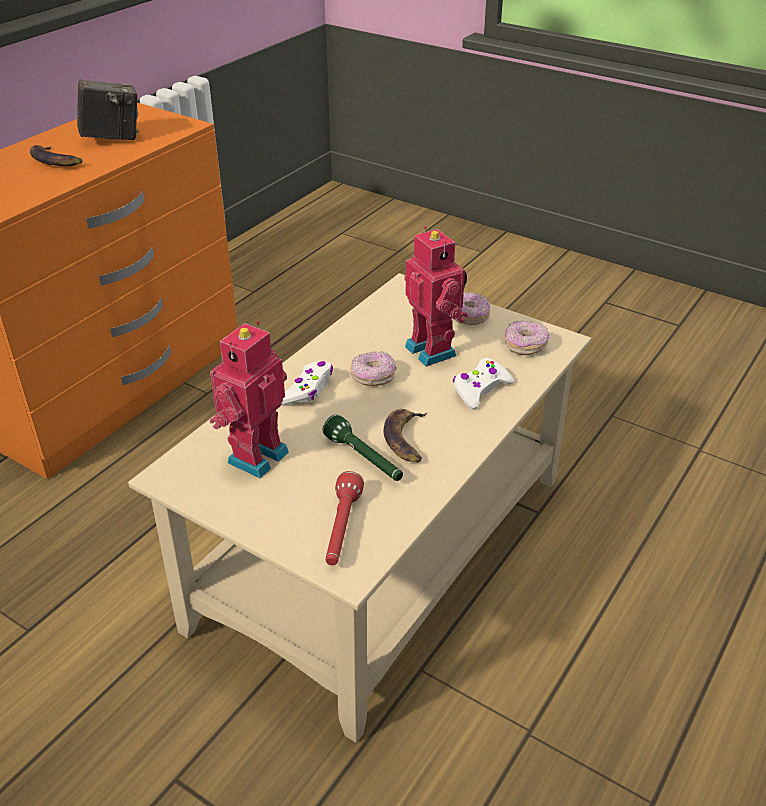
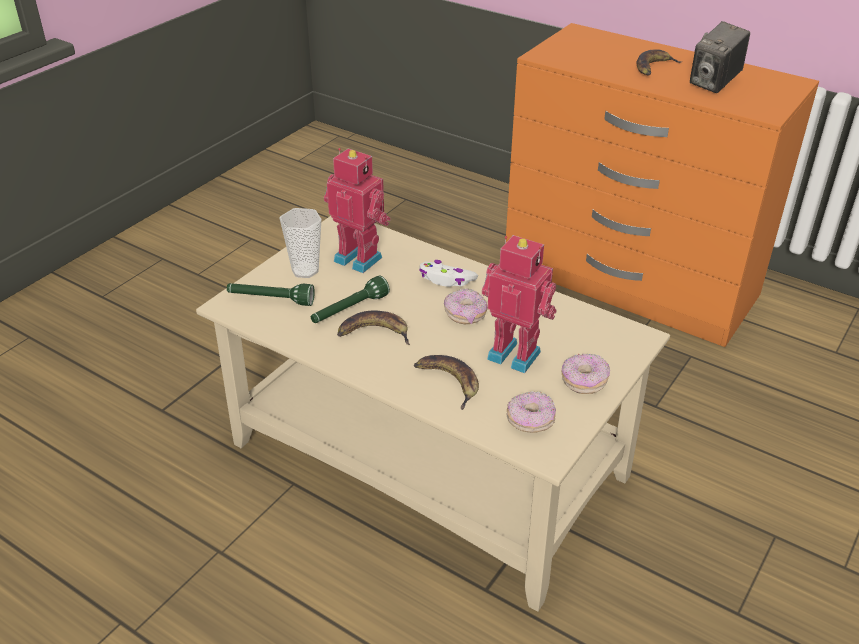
camera: 90 degrees right, 0 degrees up
camera [77,79,139,140] -> camera turned 60 degrees clockwise [690,21,750,93]
red flashlight [325,471,364,566] -> green flashlight [227,283,315,306]
toy robot [404,226,468,367] -> toy robot turned 120 degrees counterclockwise [482,235,556,373]
white game controller [453,358,514,409] -> banana [414,355,479,410]
none -> cup [280,208,321,278]

